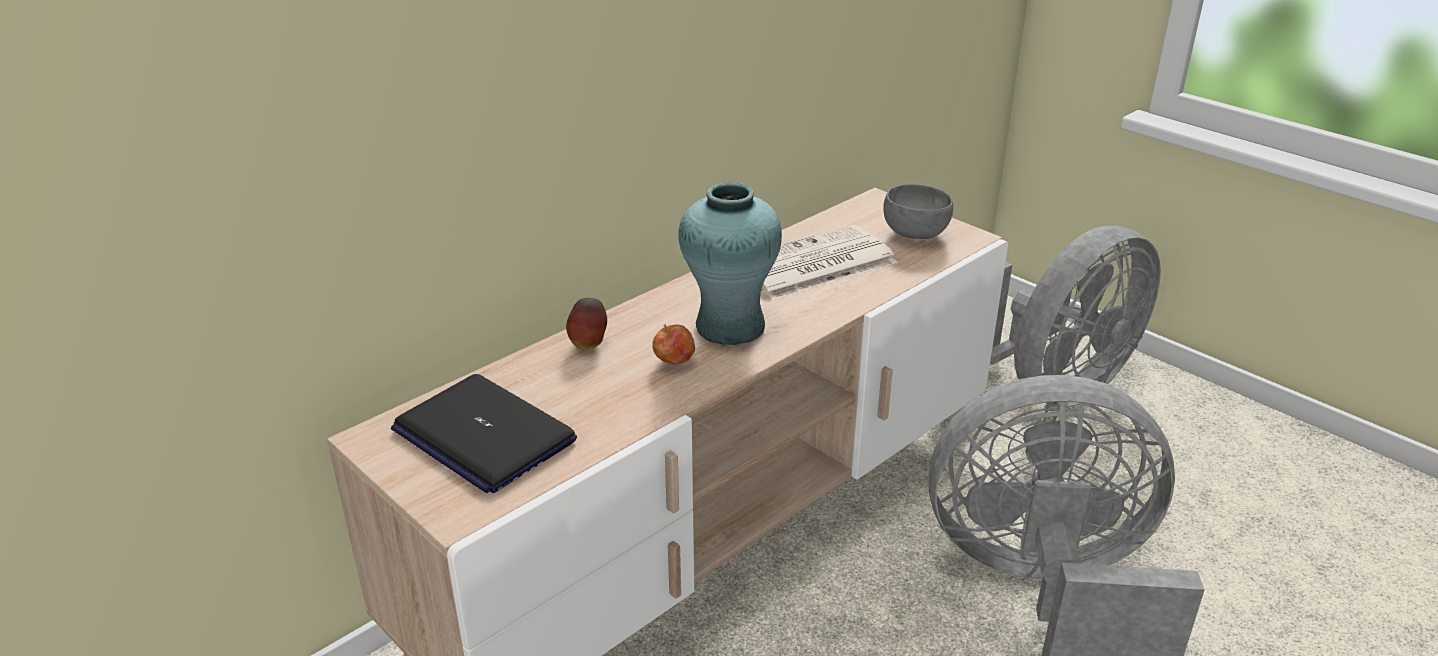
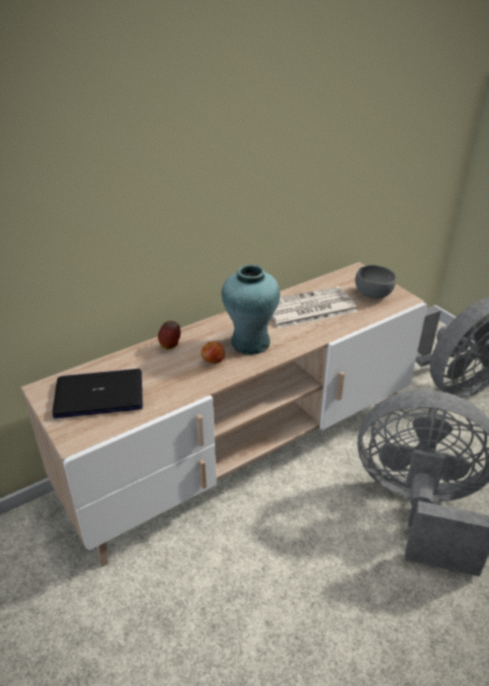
camera: 10 degrees right, 5 degrees up
laptop [391,374,577,493] -> laptop turned 120 degrees clockwise [52,369,143,418]

